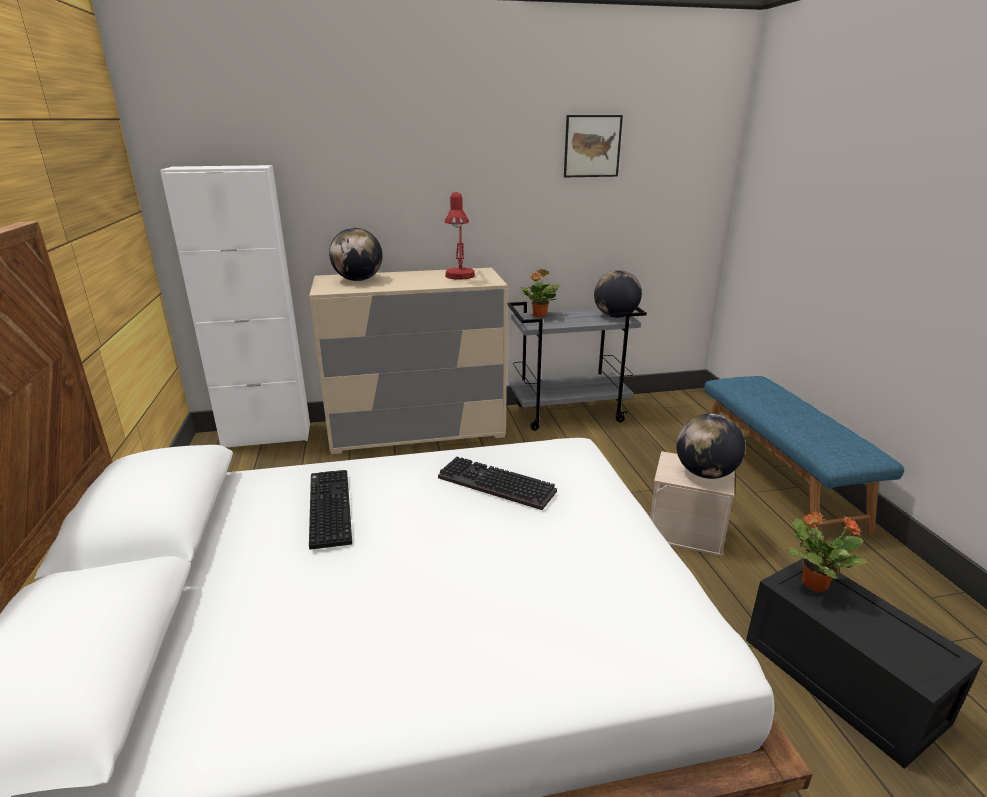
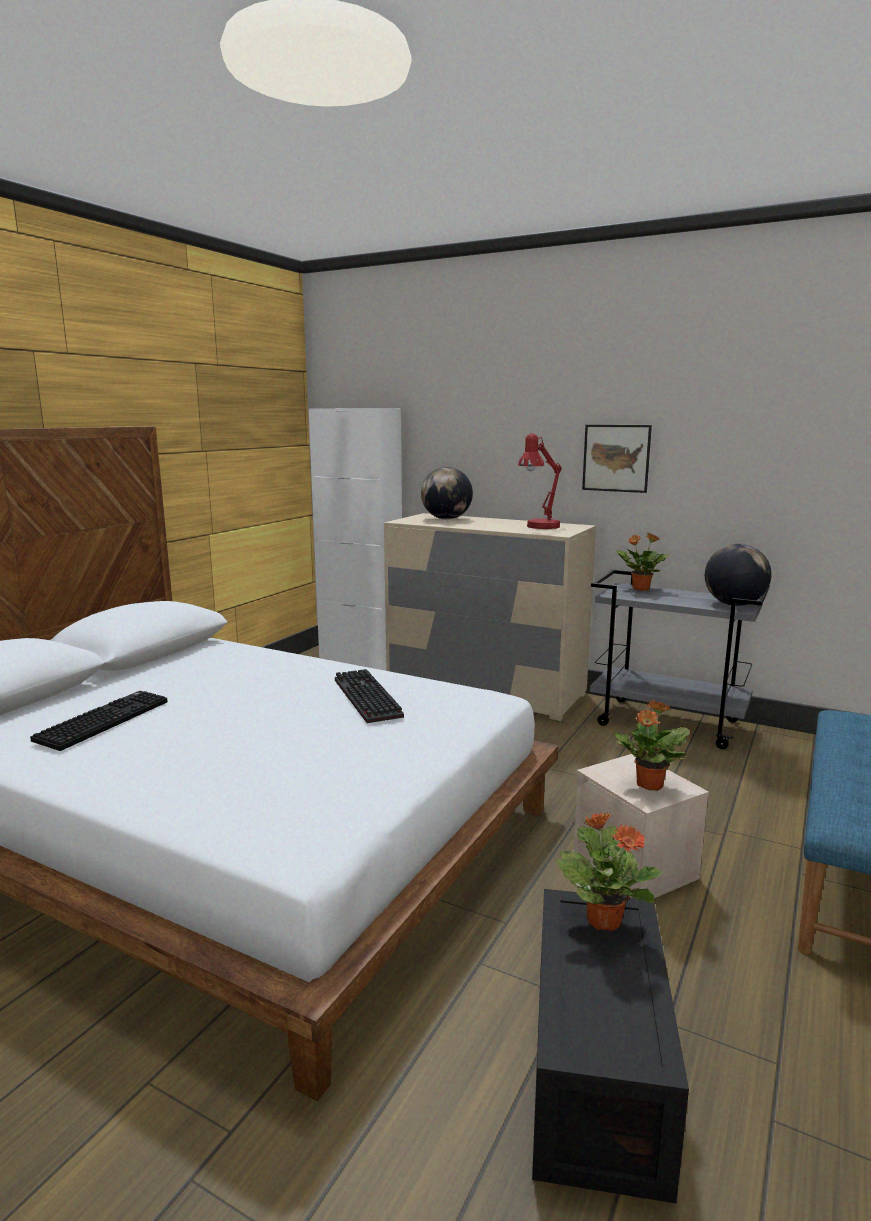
camera: 40 degrees right, 10 degrees down
keyboard [309,470,352,550] -> keyboard moved to [30,691,168,751]
picture [564,115,623,177] -> picture moved to [582,425,652,493]
globe [676,414,745,479] -> potted plant [614,700,689,791]

